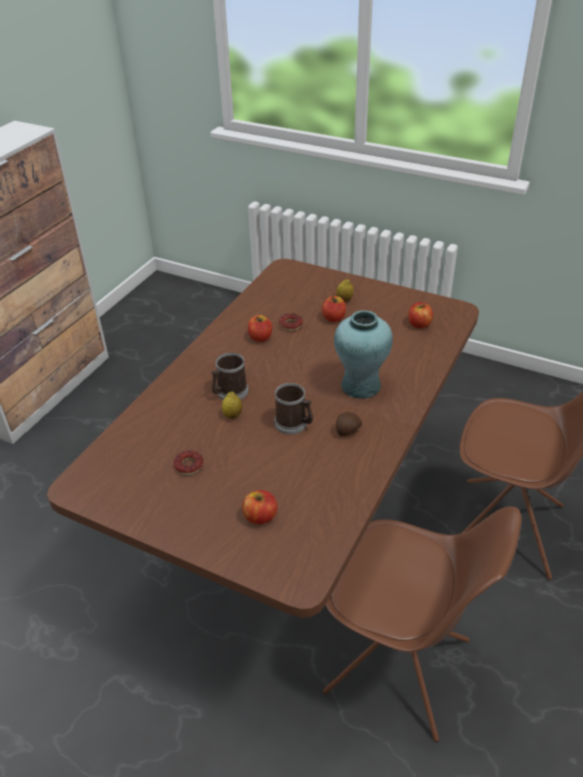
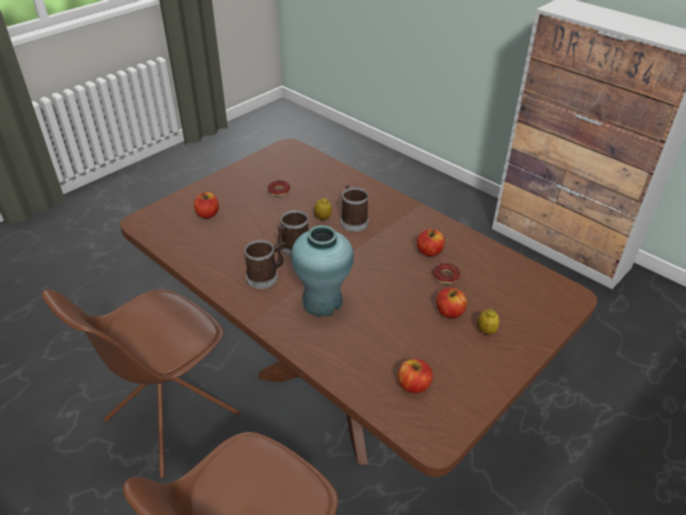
camera: 105 degrees right, 0 degrees up
potato [336,412,362,436] -> mug [245,240,284,289]

